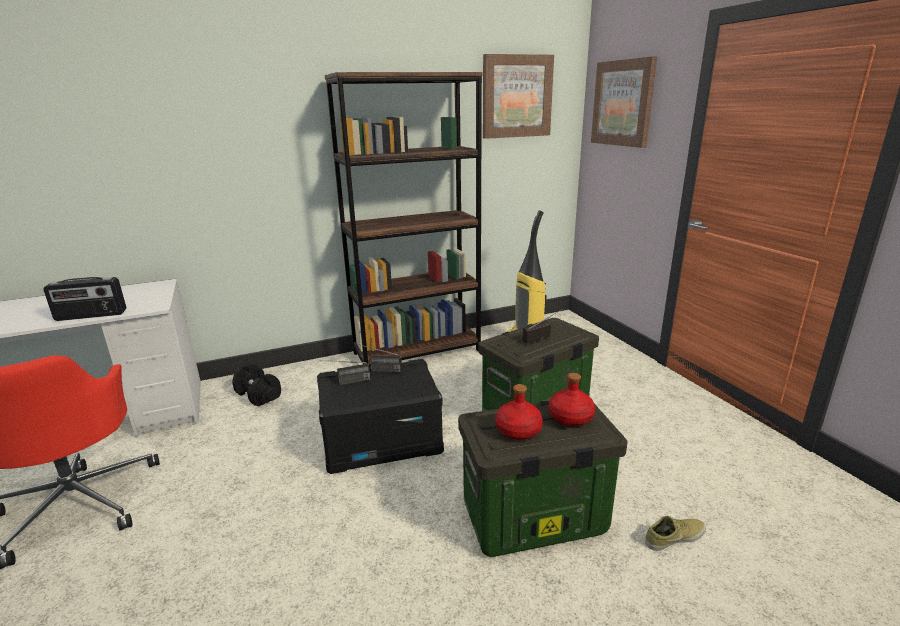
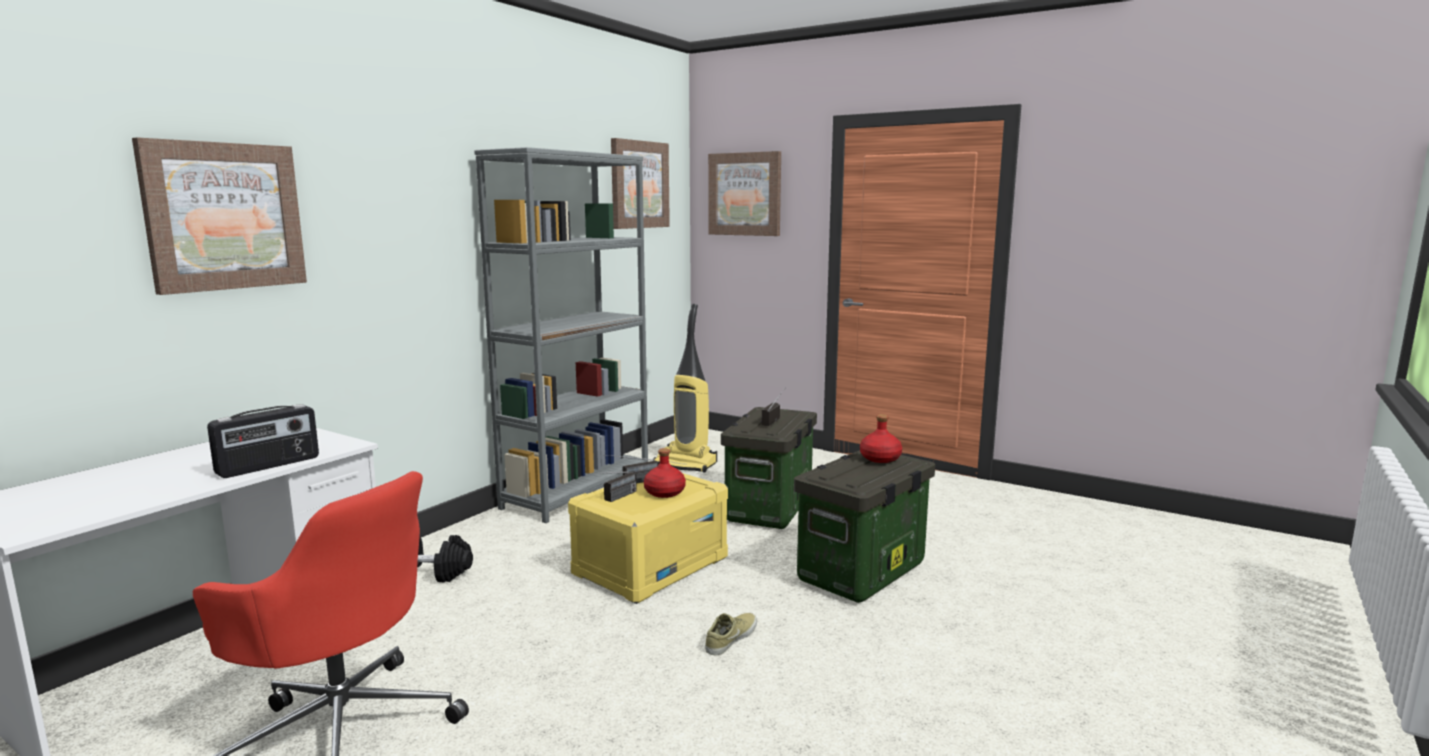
camera: 35 degrees left, 10 degrees down
black storage box [317,359,444,474] -> yellow storage box [568,473,728,604]
brown bookcase [325,72,483,367] -> grey bookcase [474,147,648,523]
red bottle [495,384,543,440] -> red bottle moved to [644,448,686,498]
beige shoe [645,516,706,551] -> beige shoe moved to [705,613,757,656]
none -> picture [132,137,307,295]

